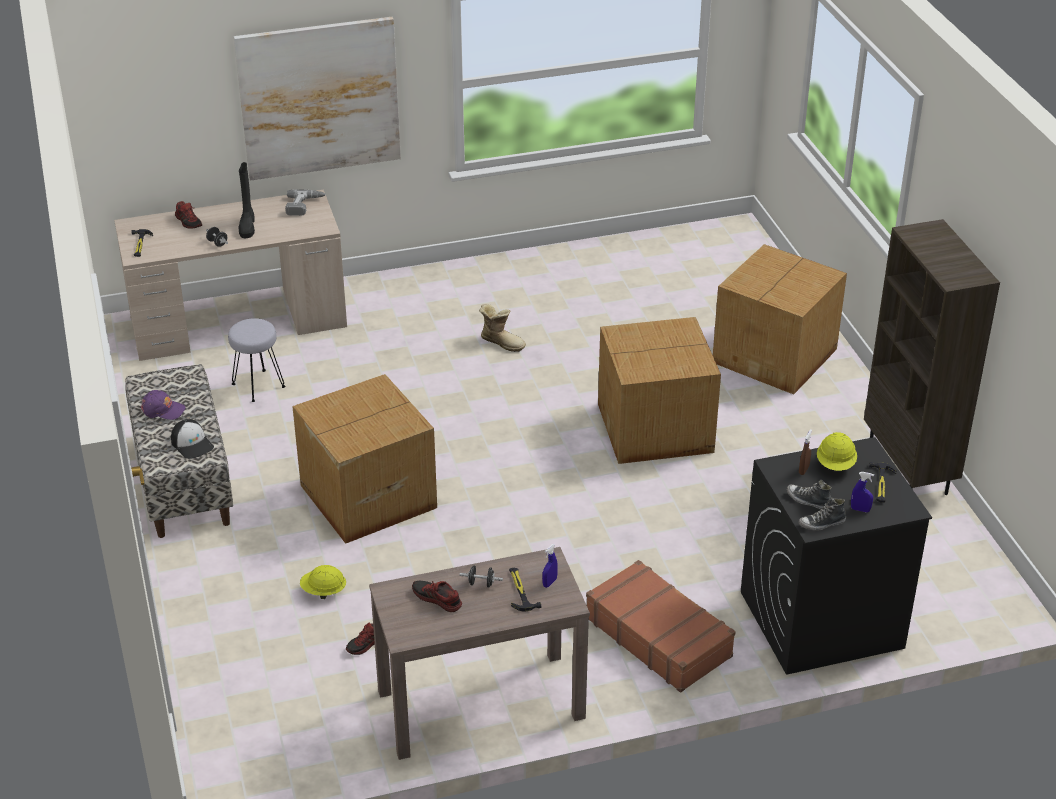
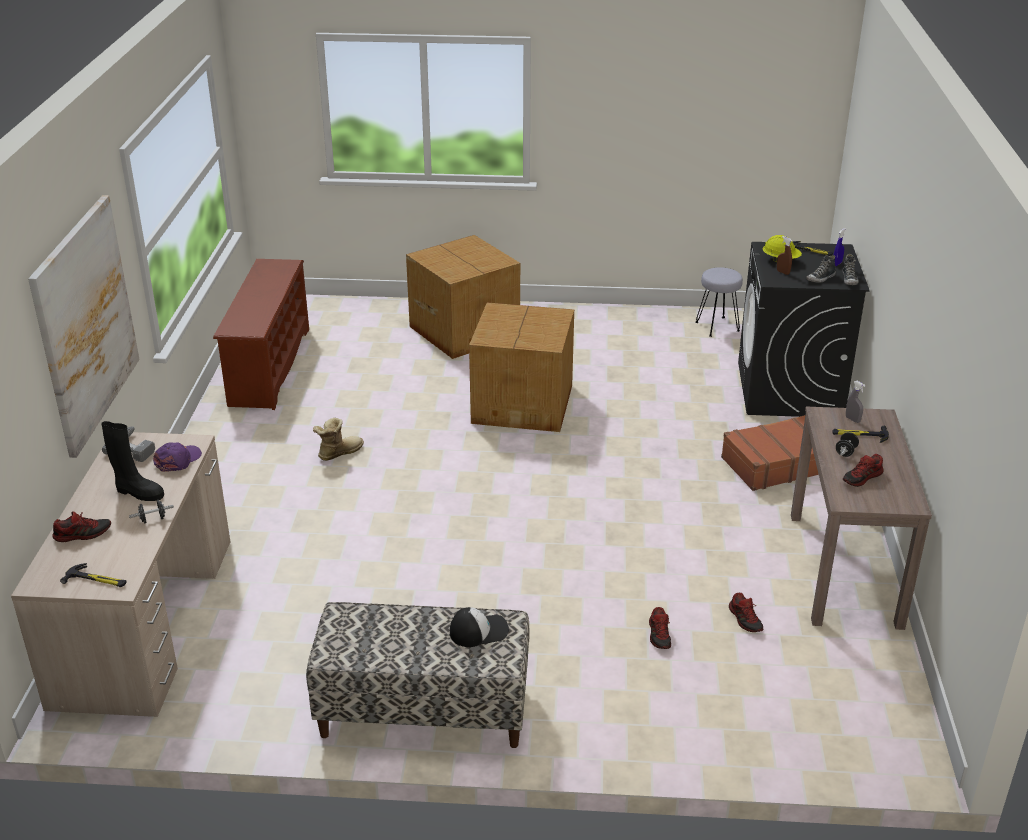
camera: 70 degrees left, 5 degrees down
purple cap [140,390,186,420] -> purple cap moved to [153,442,202,472]
grey stool [228,318,285,402] -> grey stool moved to [695,267,743,337]
cardboard box [292,374,437,544] -> none
yellow hard hat [300,565,346,599] -> shoe [649,607,671,649]
blue spray bottle [542,544,558,588] -> grey spray bottle [846,381,866,423]
brown bookcase [864,219,1000,495] -> none
none -> brown shoe rack [213,259,309,410]

